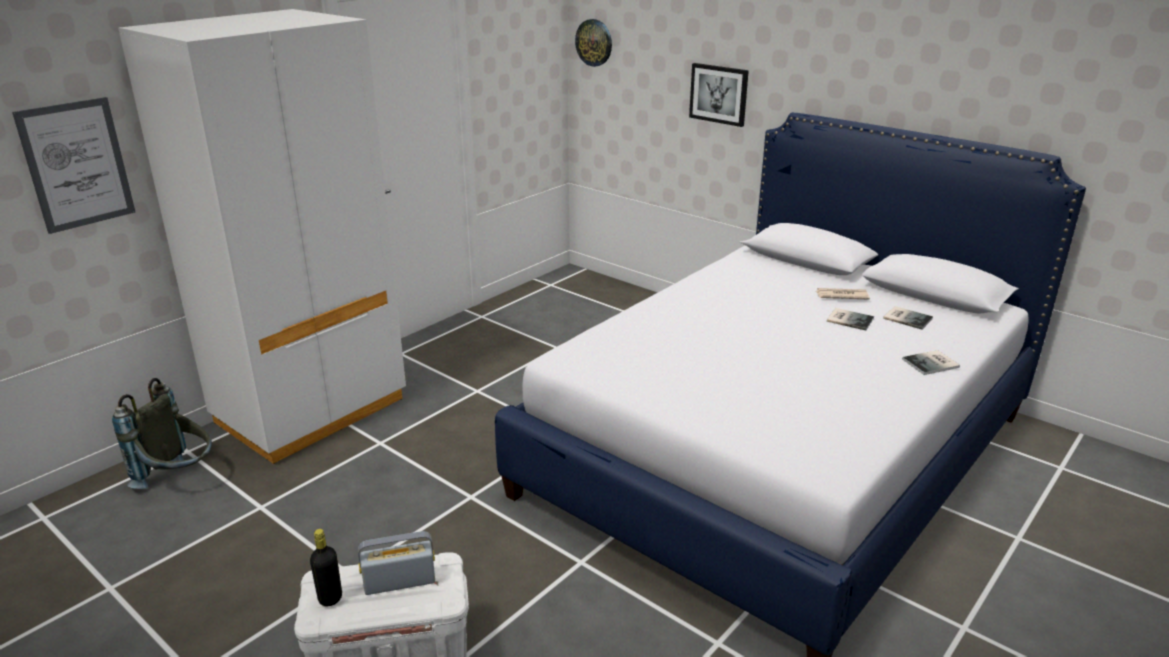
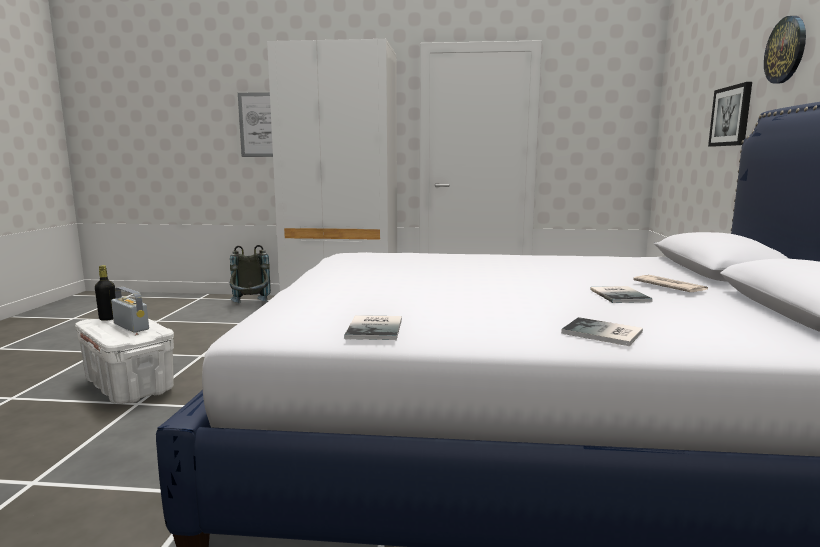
camera: 55 degrees right, 15 degrees down
wall clock [575,19,612,67] -> wall clock moved to [764,16,806,84]
book [883,306,933,329] -> book moved to [344,315,402,340]

